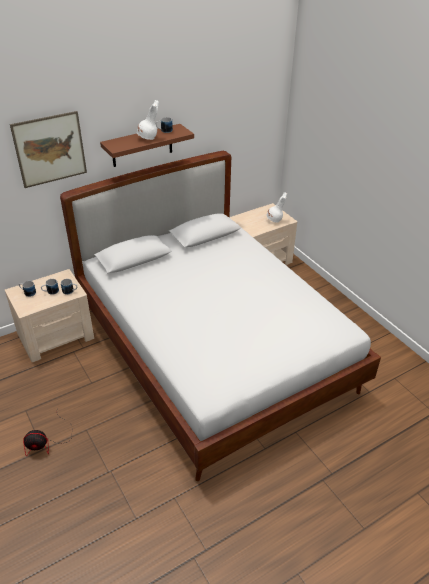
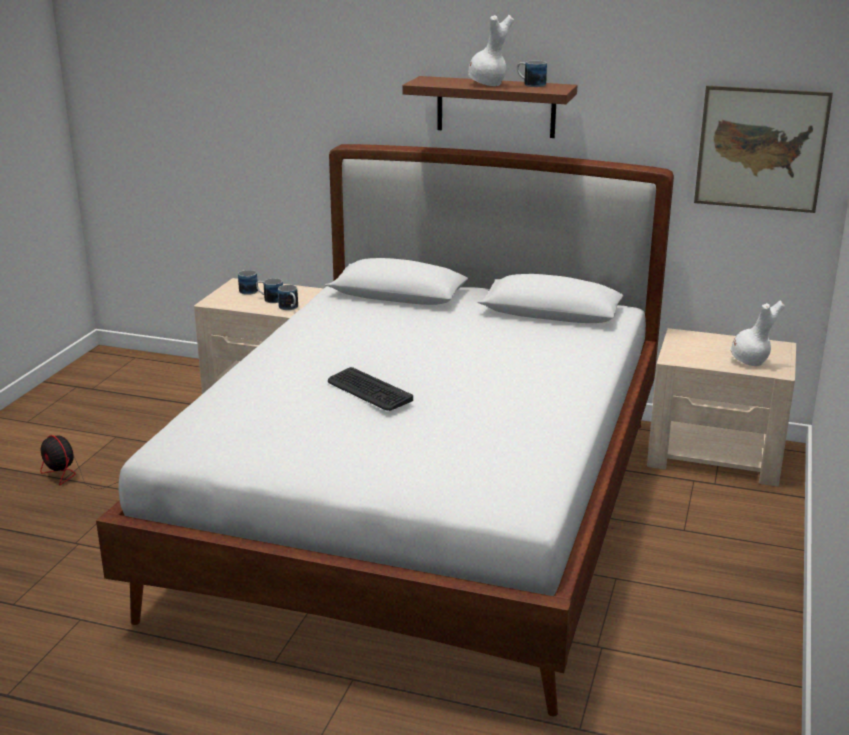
camera: 50 degrees right, 15 degrees down
picture [10,111,87,188] -> picture moved to [694,85,833,213]
none -> keyboard [328,367,413,411]

